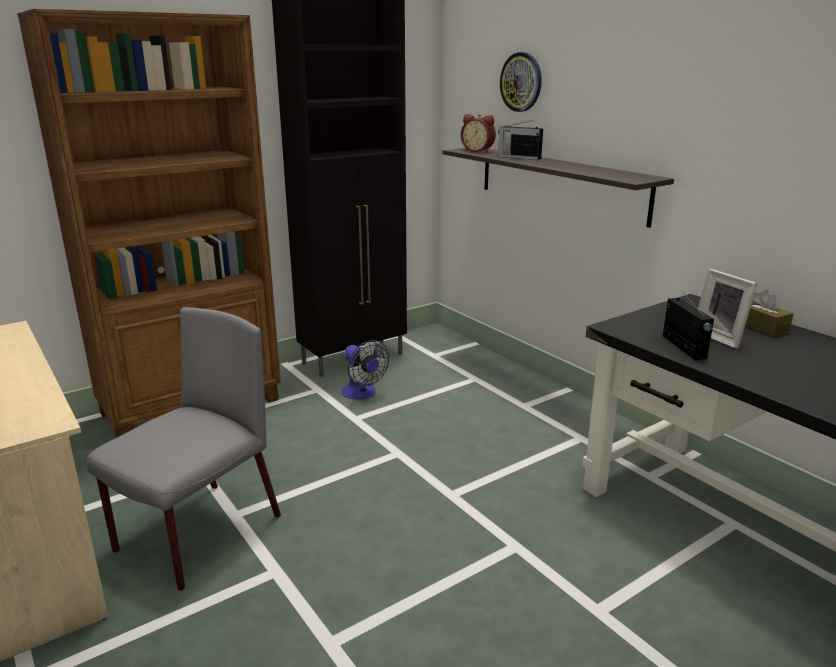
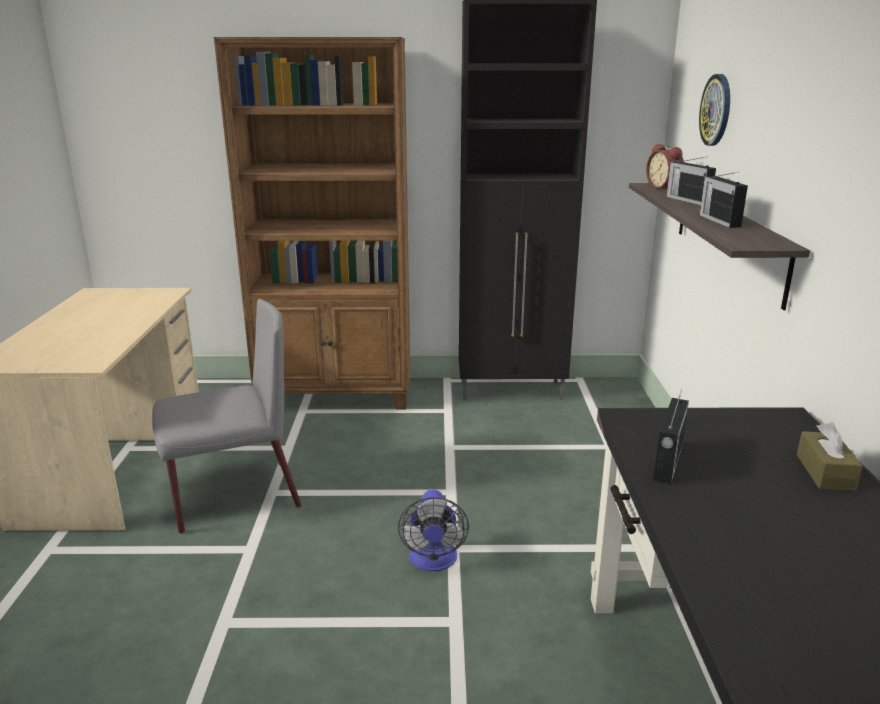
camera: 35 degrees right, 0 degrees up
fan [342,340,389,400] -> fan moved to [398,490,469,571]
picture frame [698,269,757,349] -> none
none -> radio [700,172,748,228]

